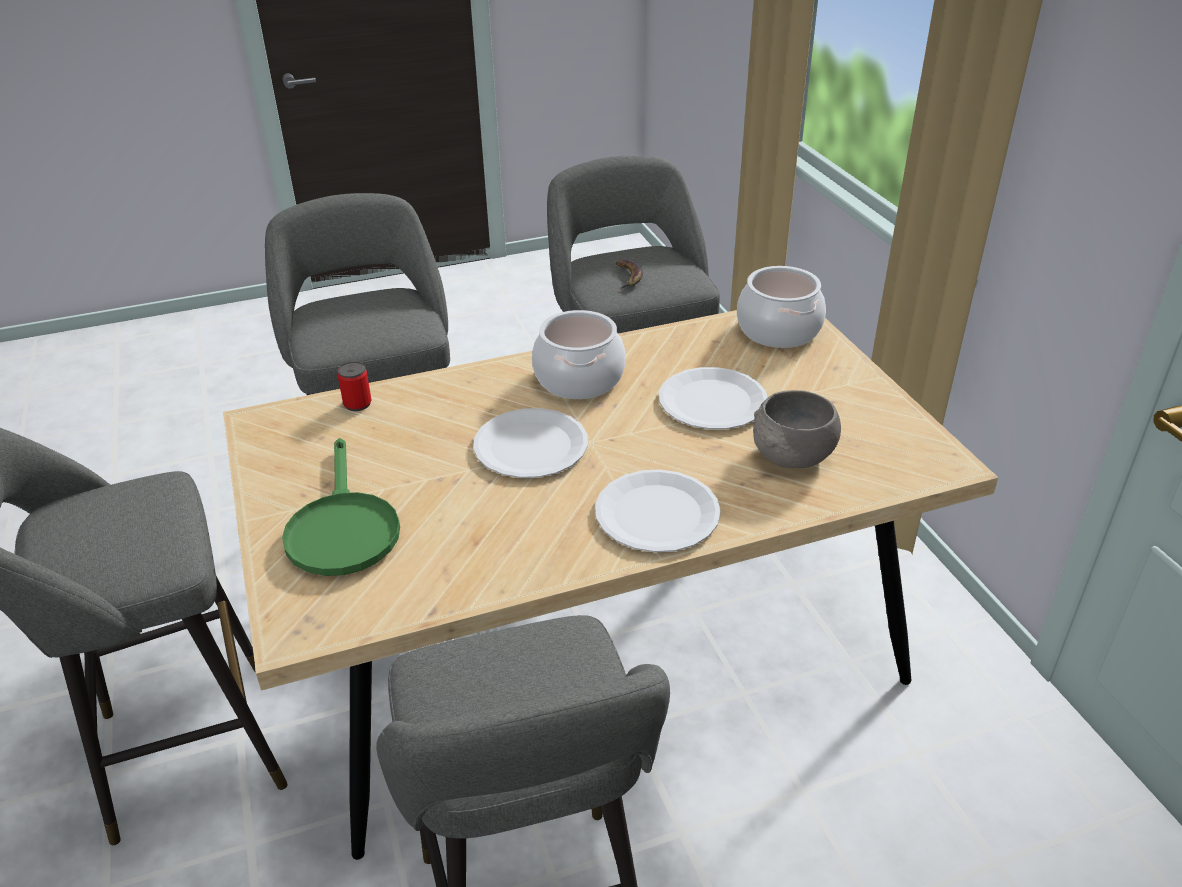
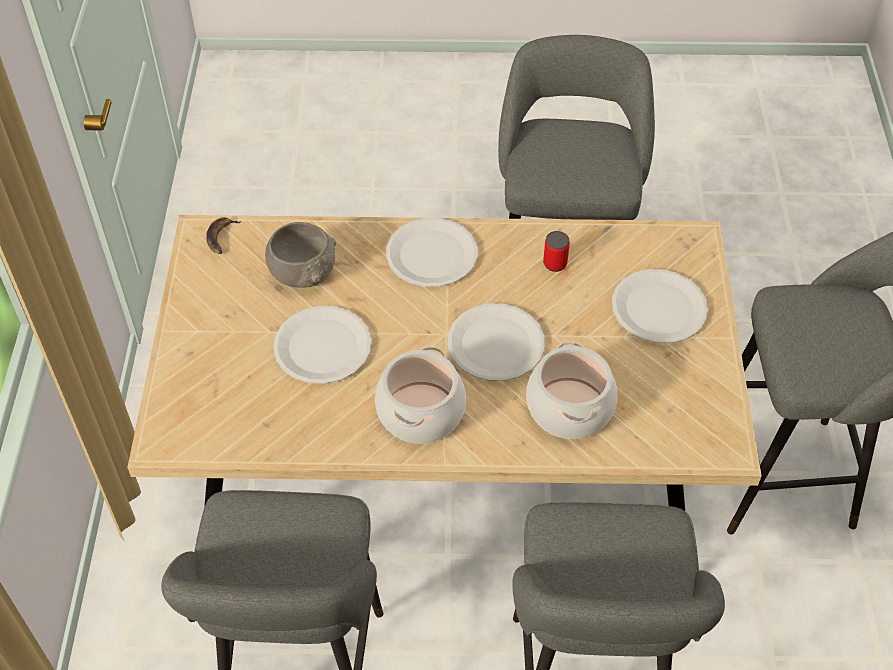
camera: 160 degrees left, 15 degrees up
green frying pan [282,438,400,576] -> white plate [612,269,708,343]
can [338,362,371,411] -> can moved to [543,231,570,272]
banana [616,259,643,289] -> banana moved to [206,217,240,254]
cooking pot [737,266,826,348] -> cooking pot moved to [526,341,617,439]

